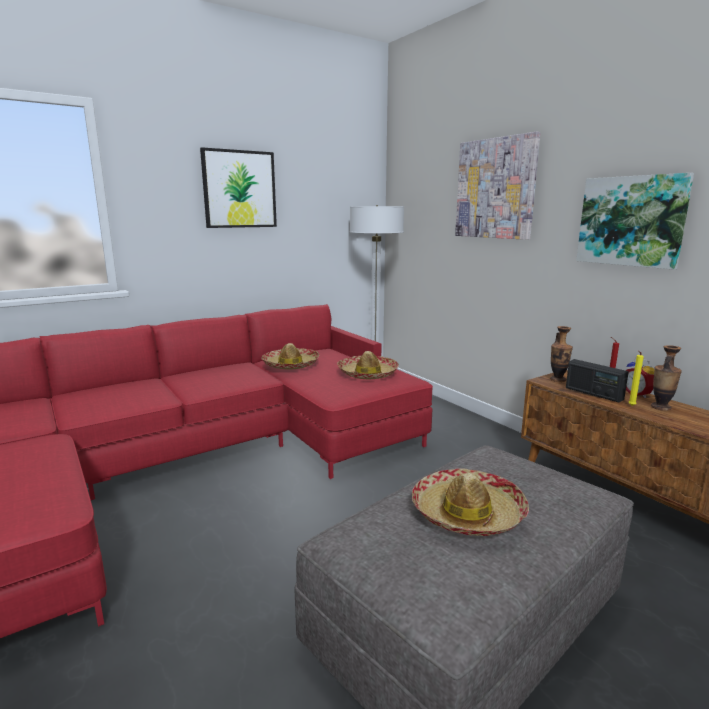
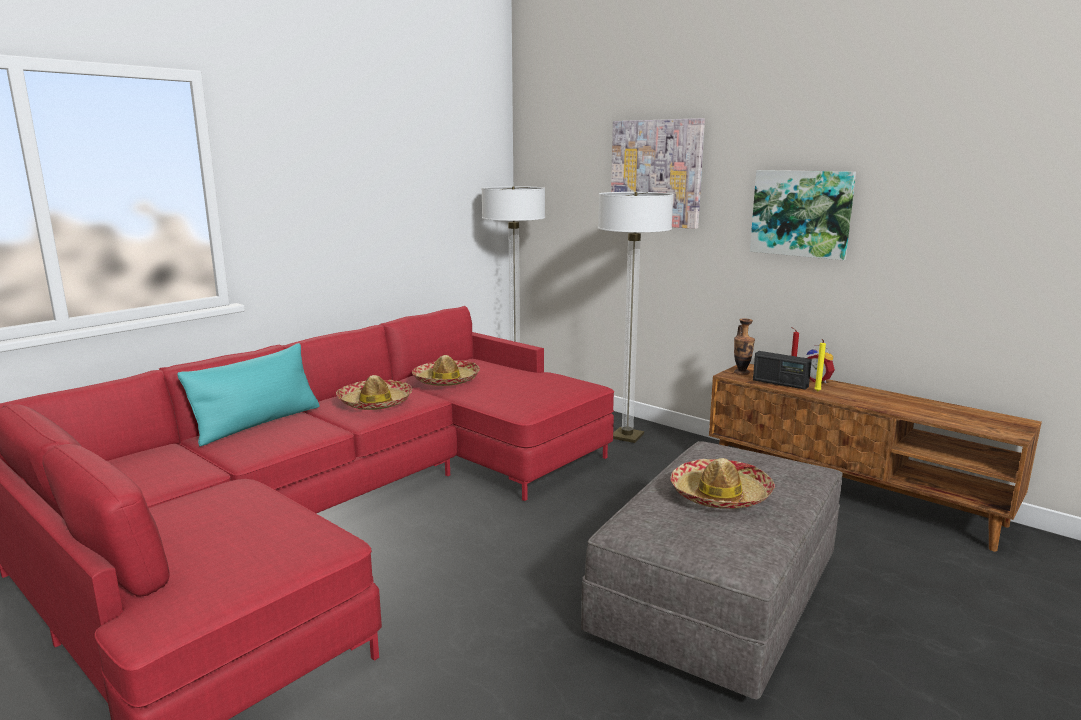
camera: 15 degrees left, 0 degrees up
picture [200,147,277,228] -> none
hat [337,351,399,379] -> hat moved to [336,375,412,410]
vase [651,345,682,411] -> none
none -> turquoise pillow [177,343,320,446]
none -> floor lamp [598,192,674,443]

